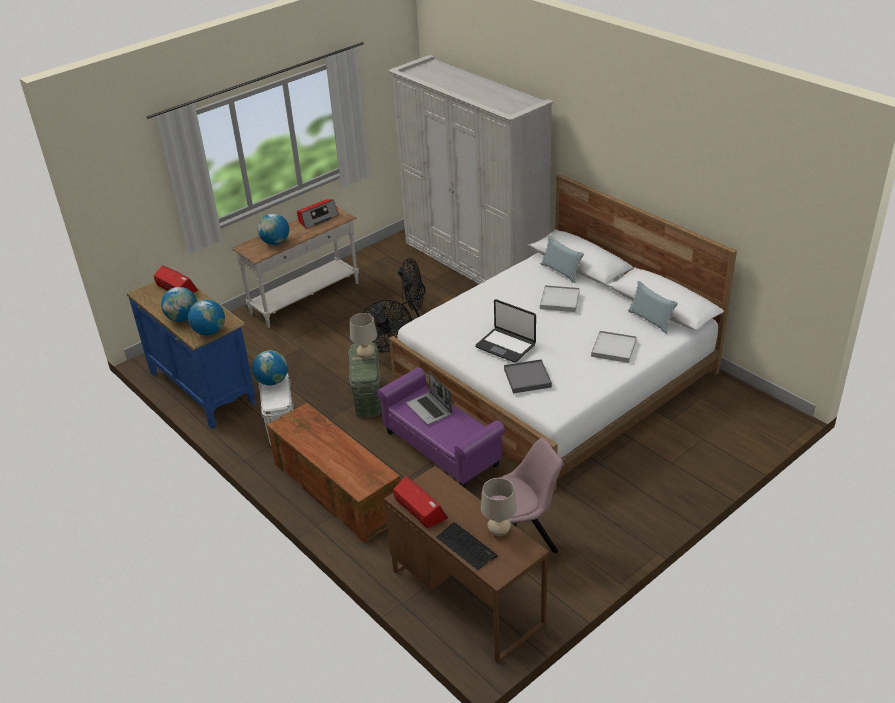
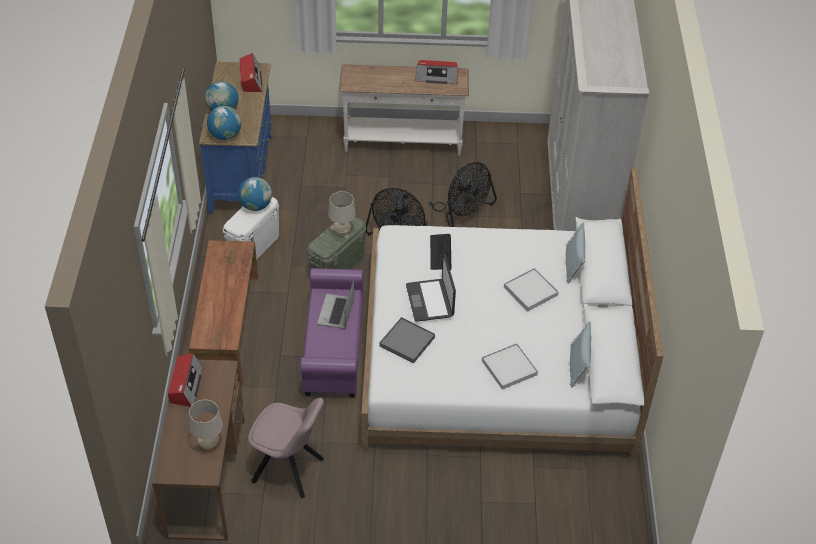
camera: 40 degrees right, 10 degrees up
globe [258,214,289,245] -> none
keyboard [436,522,498,570] -> keyboard moved to [430,234,451,271]

